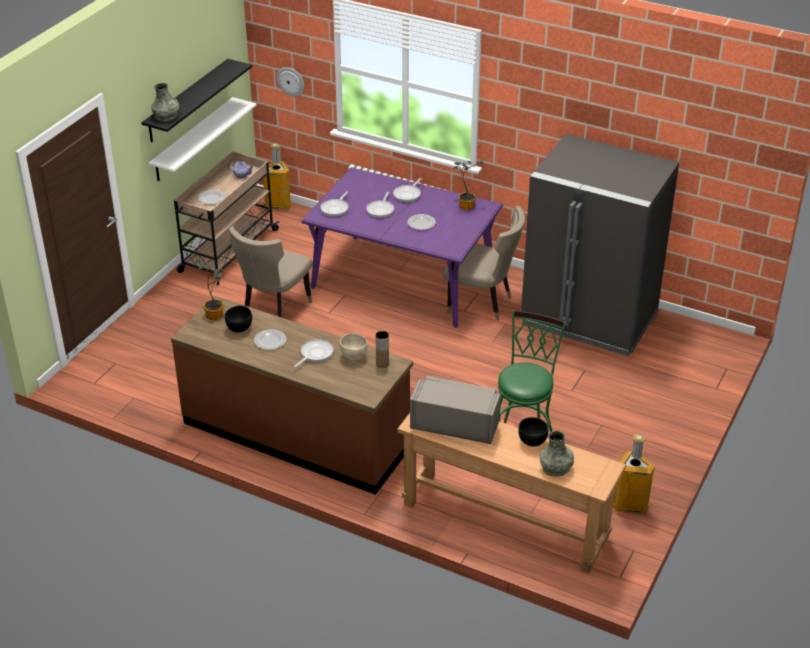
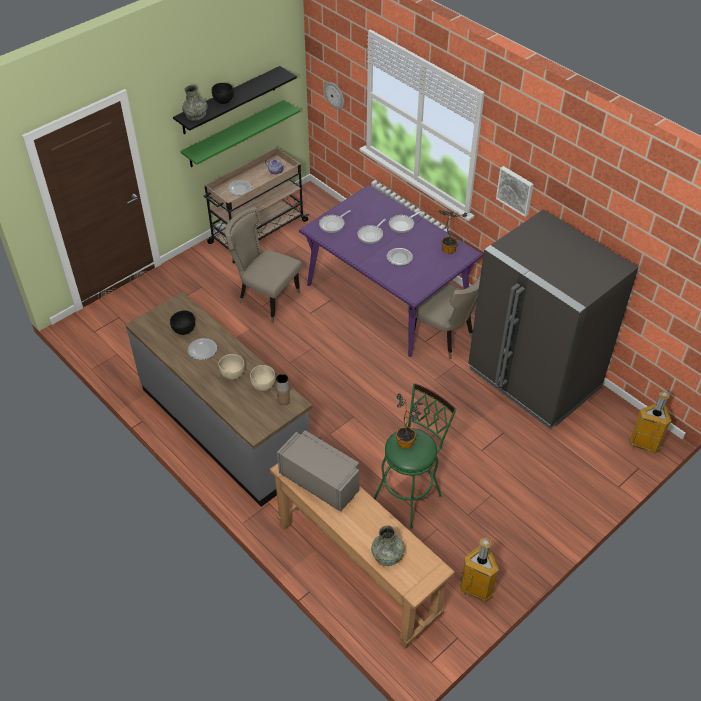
camera: 20 degrees right, 10 degrees up
white shelf [149,97,257,181] -> green shelf [180,100,300,167]
brown counter [171,296,413,495] -> grey counter [125,292,312,507]
potted plant [196,259,224,320] -> potted plant moved to [396,393,423,448]
beige chair [229,227,312,318] -> beige chair turned 75 degrees clockwise [225,207,302,323]
trash can [263,144,291,210] -> trash can moved to [629,391,671,454]
frying pan [294,339,334,367] -> beige bowl [218,354,245,380]
black bowl [518,417,548,447] -> black bowl moved to [212,83,233,104]
none -> picture [496,166,534,217]

